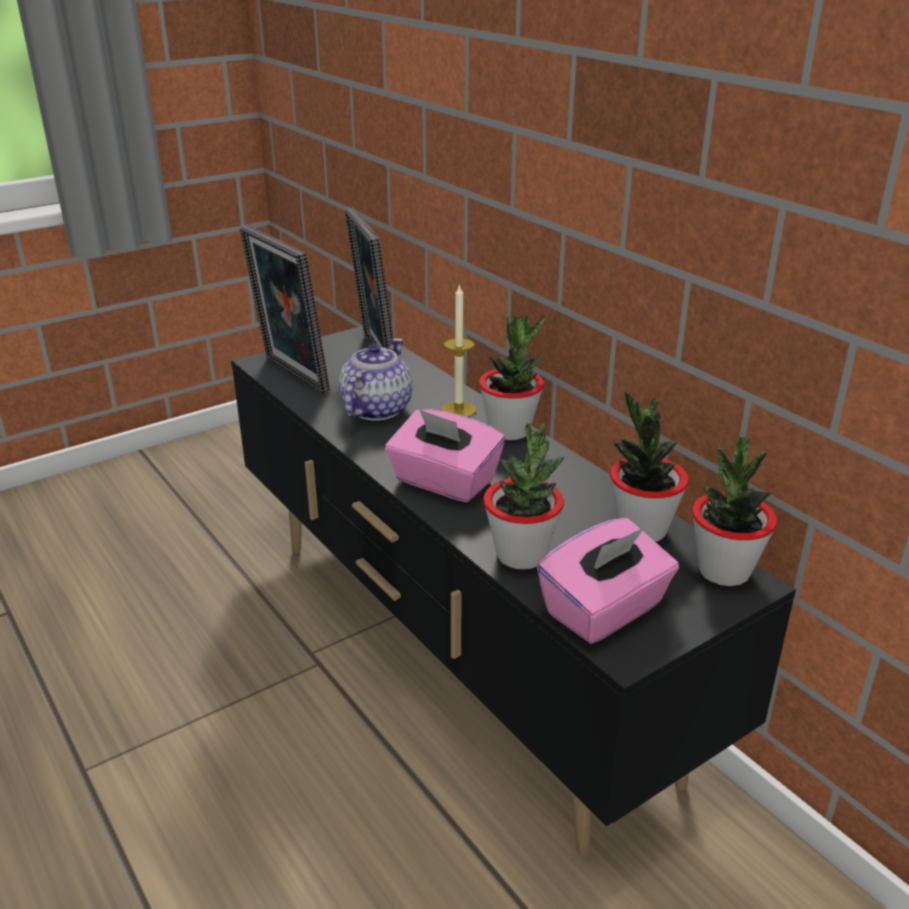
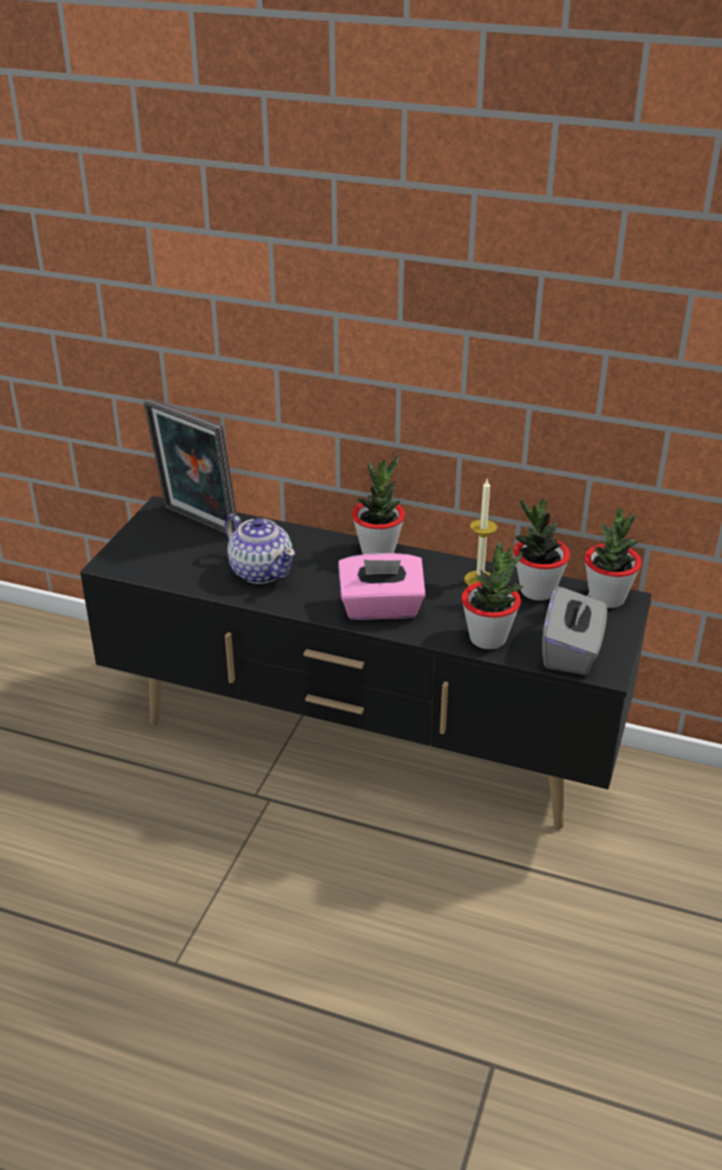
camera: 35 degrees left, 5 degrees up
picture frame [240,225,330,393] -> none
teapot [339,338,412,420] -> teapot turned 150 degrees clockwise [225,513,295,584]
candle [441,284,477,417] -> candle moved to [464,479,498,586]
pink tissue box [537,518,679,644] -> grey tissue box [542,586,607,675]

